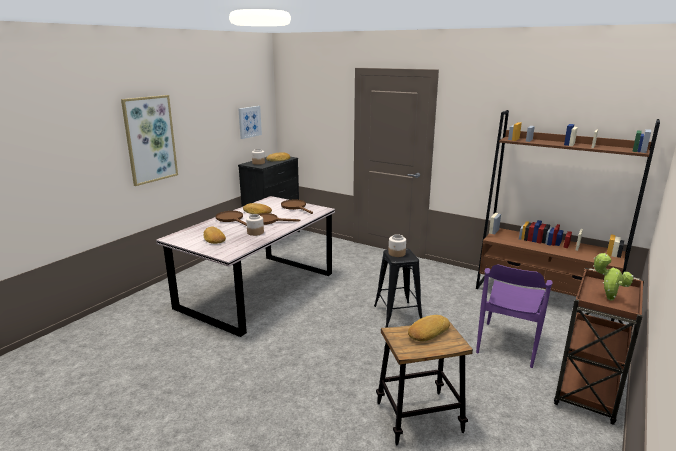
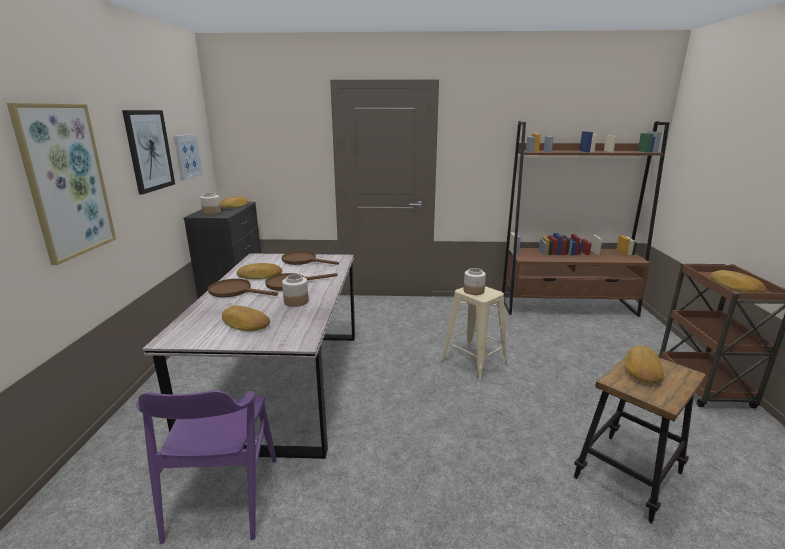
camera: 30 degrees left, 0 degrees up
black stool [374,248,422,328] -> beige stool [440,286,508,382]
purple chair [476,265,553,368] -> purple chair moved to [136,390,276,544]
potted plant [594,253,633,301] -> bread [710,270,767,293]
none -> picture [122,110,175,194]

